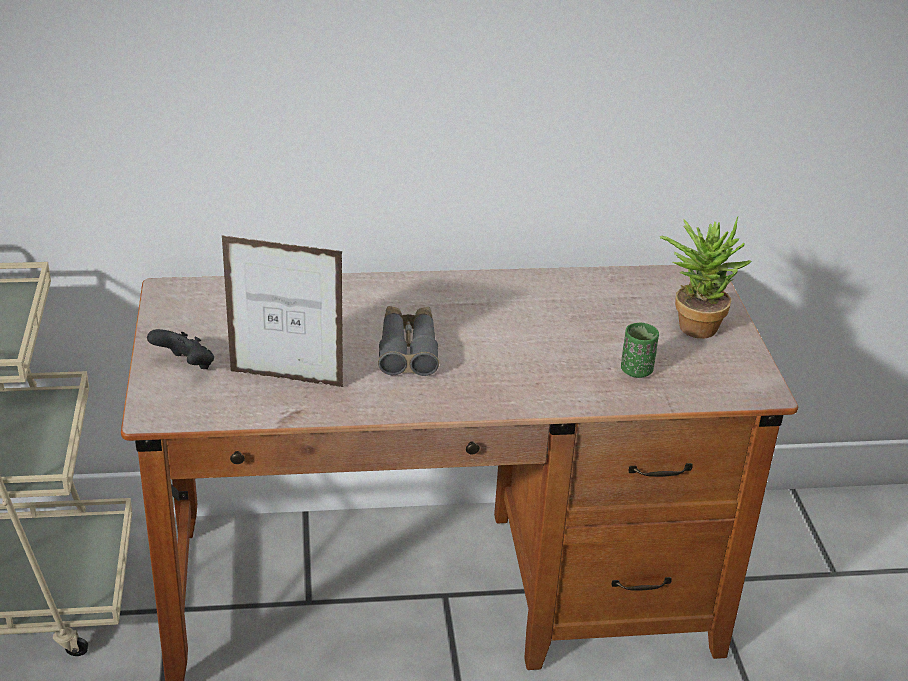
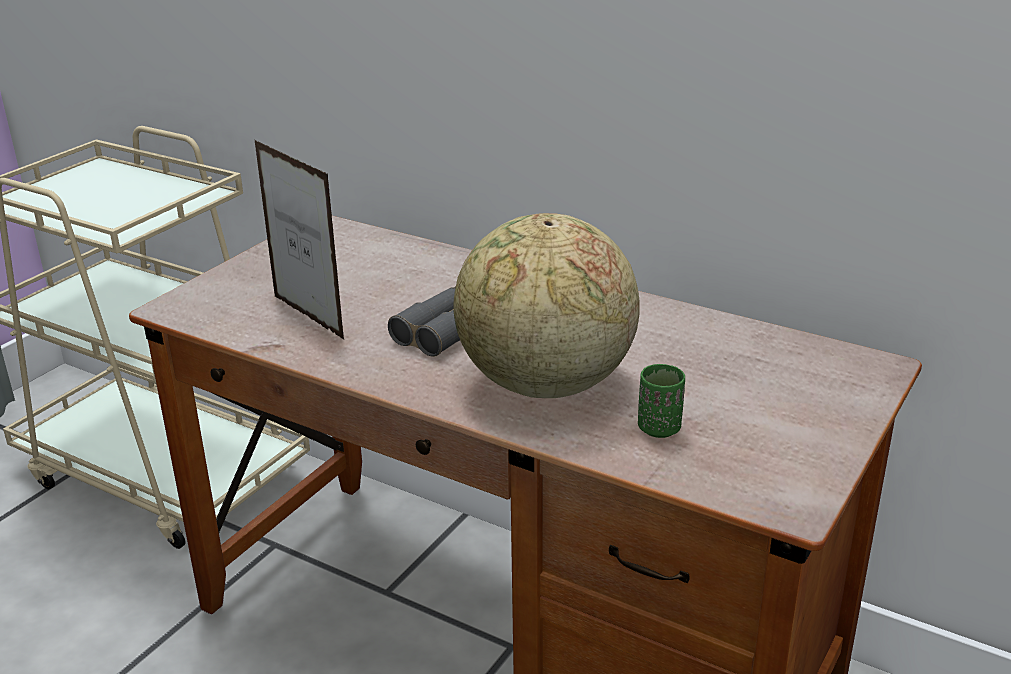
camera: 40 degrees right, 5 degrees down
black game controller [147,329,214,369] -> none
potted plant [660,217,752,338] -> none
none -> globe [453,213,640,398]

